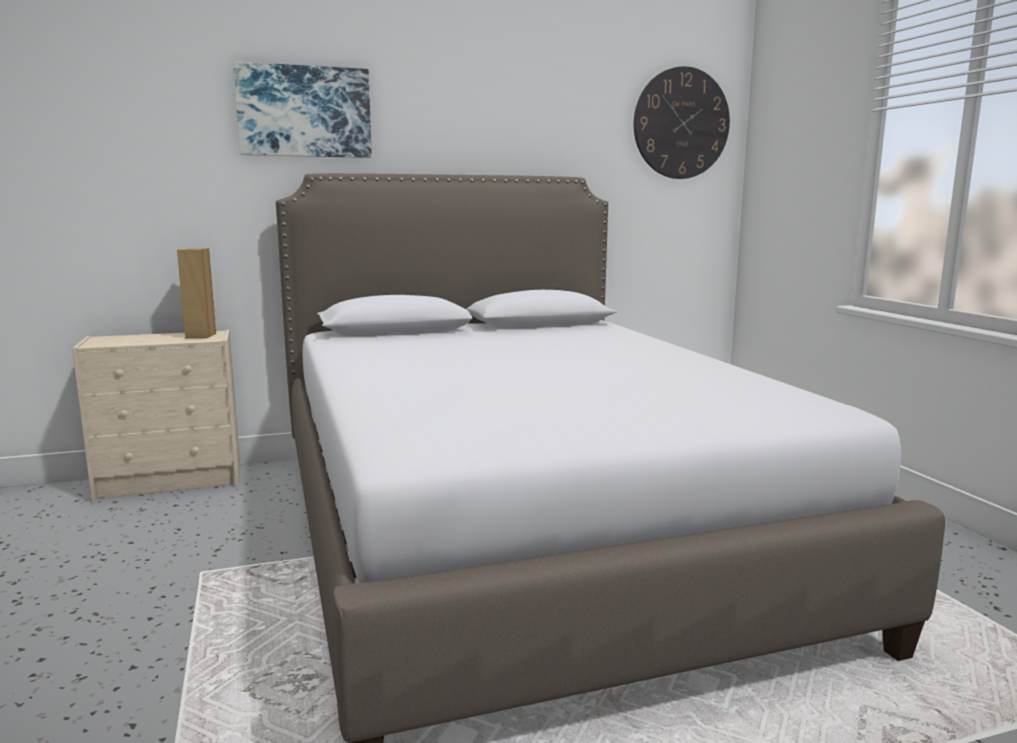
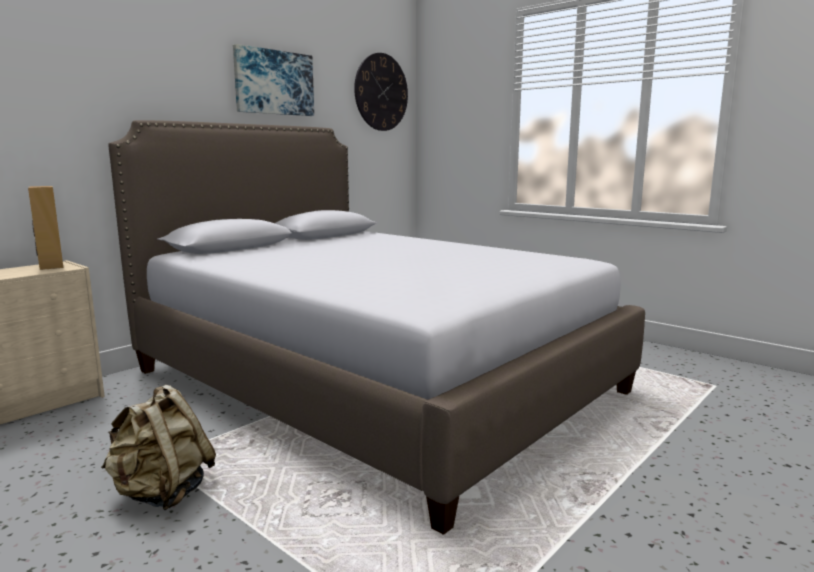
camera: 30 degrees left, 0 degrees up
picture [233,61,372,158] -> picture moved to [233,44,314,116]
none -> beige backpack [101,385,216,510]

